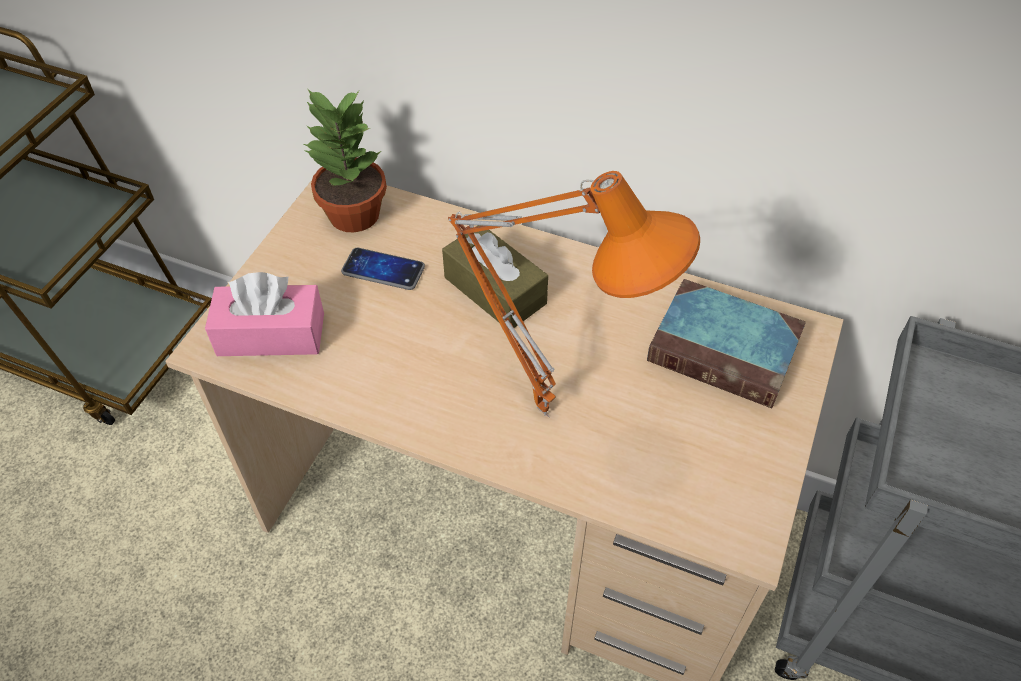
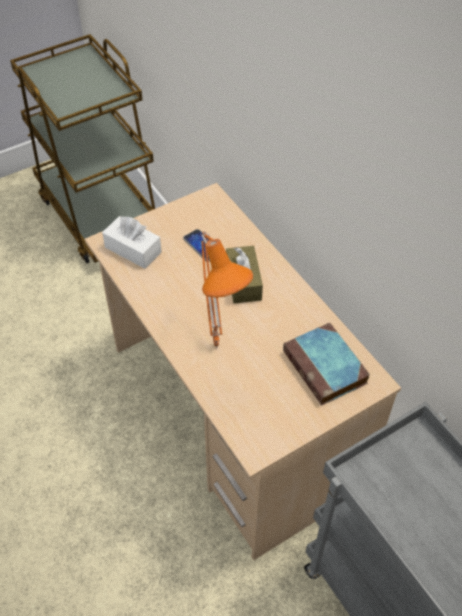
camera: 35 degrees right, 0 degrees up
pink tissue box [205,272,324,356] -> white tissue box [102,216,162,269]
potted plant [303,88,387,232] -> none

